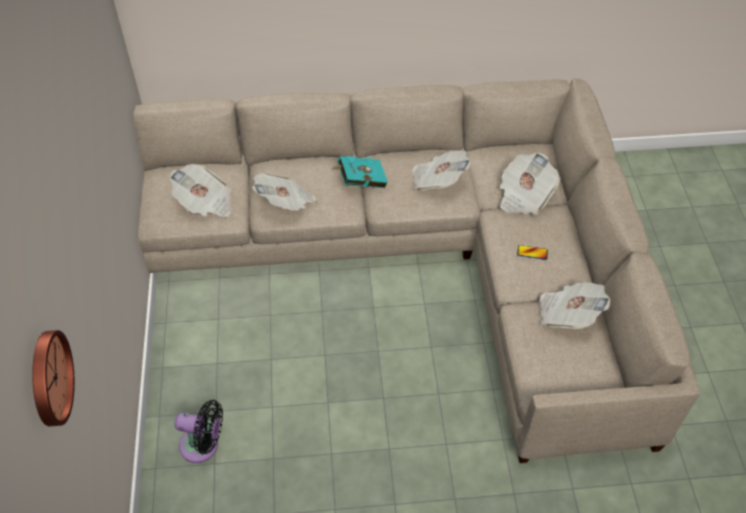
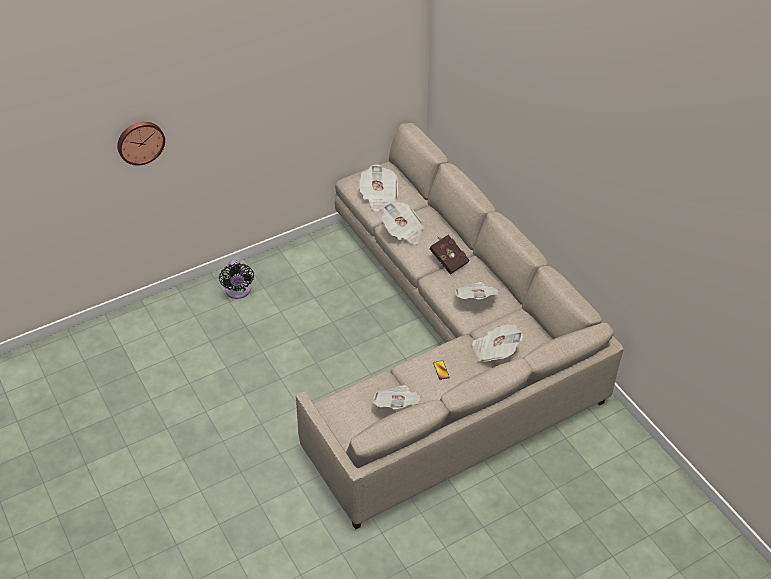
camera: 65 degrees right, 5 degrees down
turquoise book [332,156,388,188] -> red book [429,235,469,275]

